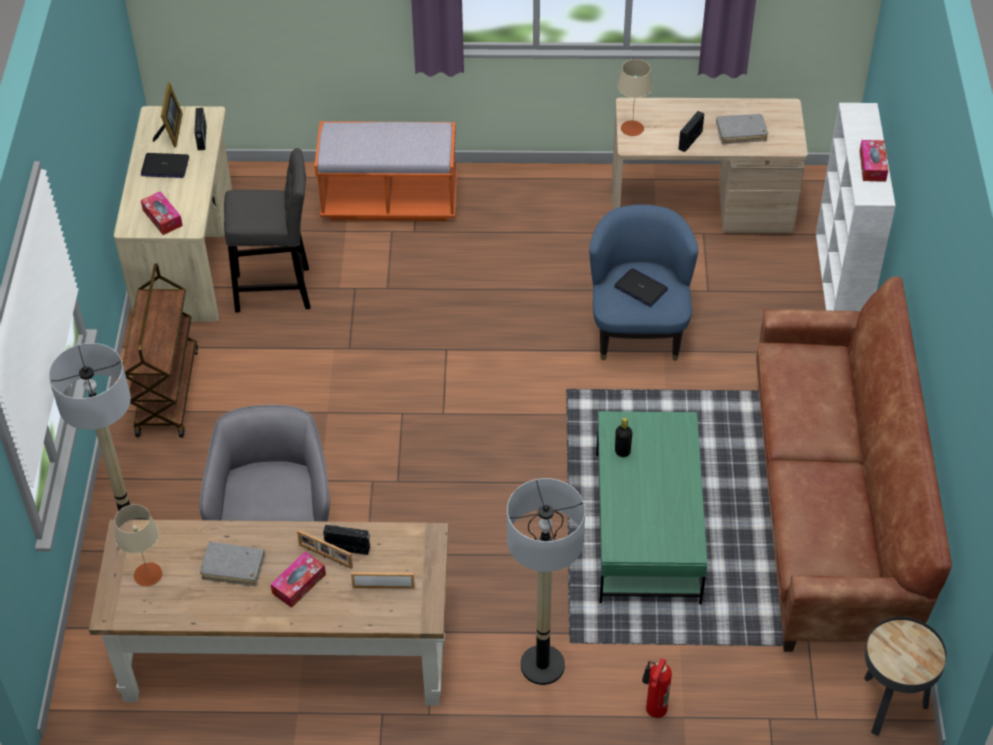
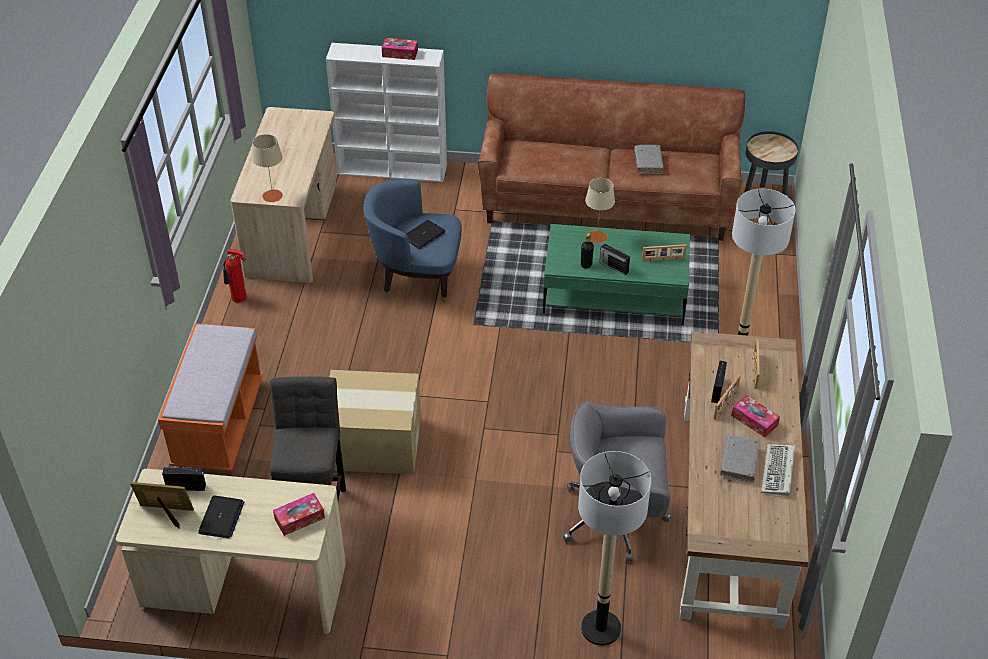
camera: 85 degrees left, 5 degrees down
beige table lamp [115,504,163,587] -> beige table lamp moved to [585,178,615,243]
brown cart [123,264,198,437] -> none
fire extinguisher [642,658,672,718] -> fire extinguisher moved to [223,249,247,303]
radio [678,111,704,152] -> radio moved to [600,244,630,276]
grey book [716,114,768,144] -> grey book moved to [634,145,664,174]
none -> cardboard box [330,370,421,474]
none -> picture frame [642,244,687,261]
none -> keyboard [761,444,795,496]

